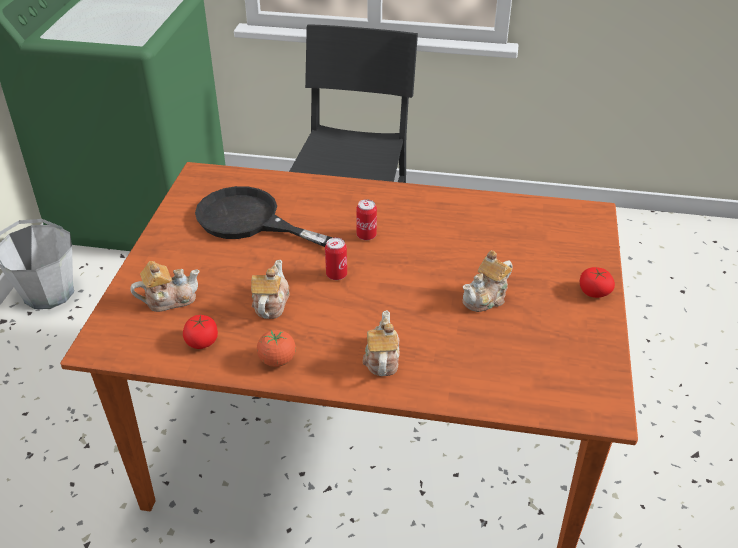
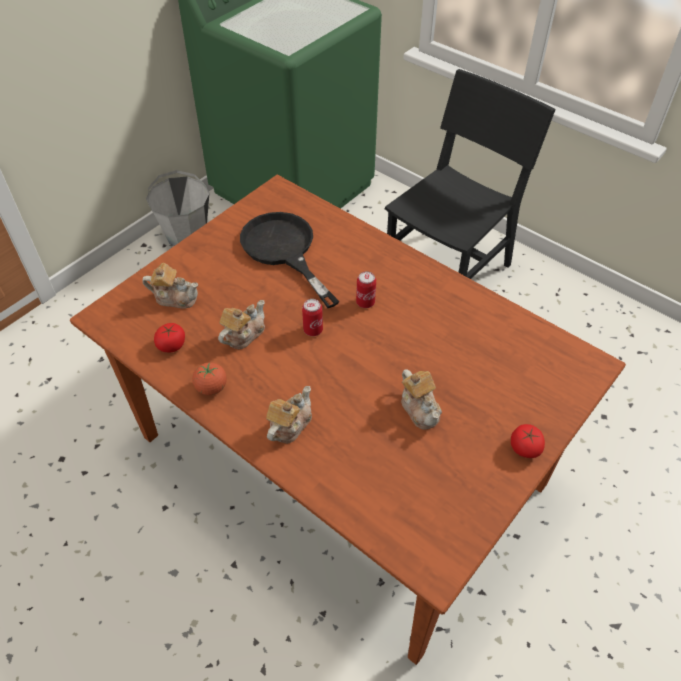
camera: 30 degrees right, 10 degrees up
teapot [462,250,513,312] -> teapot turned 105 degrees counterclockwise [401,369,442,430]

